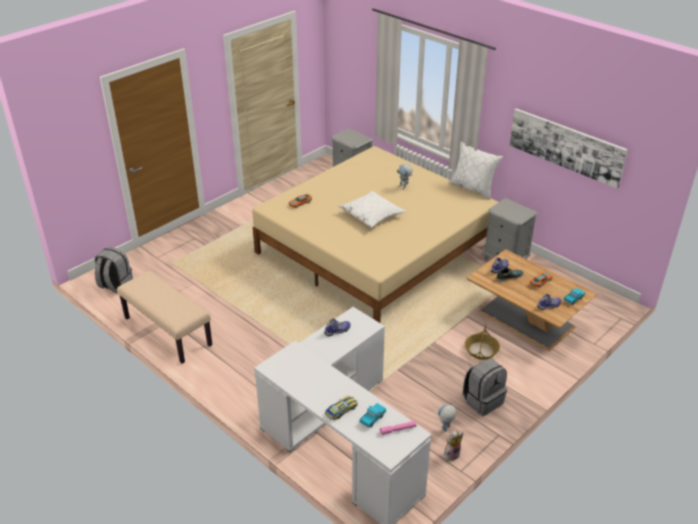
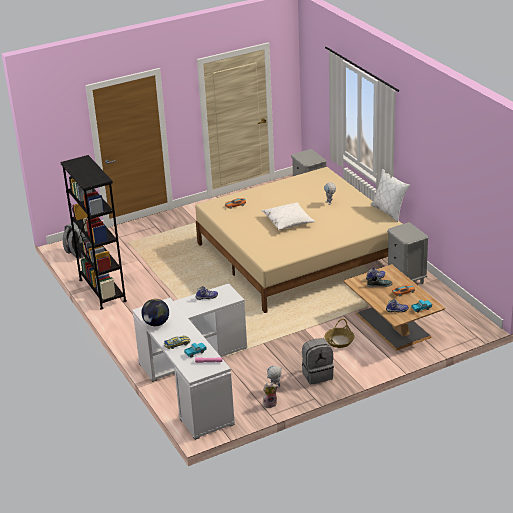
camera: 20 degrees right, 5 degrees down
beige bench [117,271,212,364] -> black bookcase [60,155,127,310]
picture [509,108,628,189] -> none
none -> globe [141,299,169,326]

